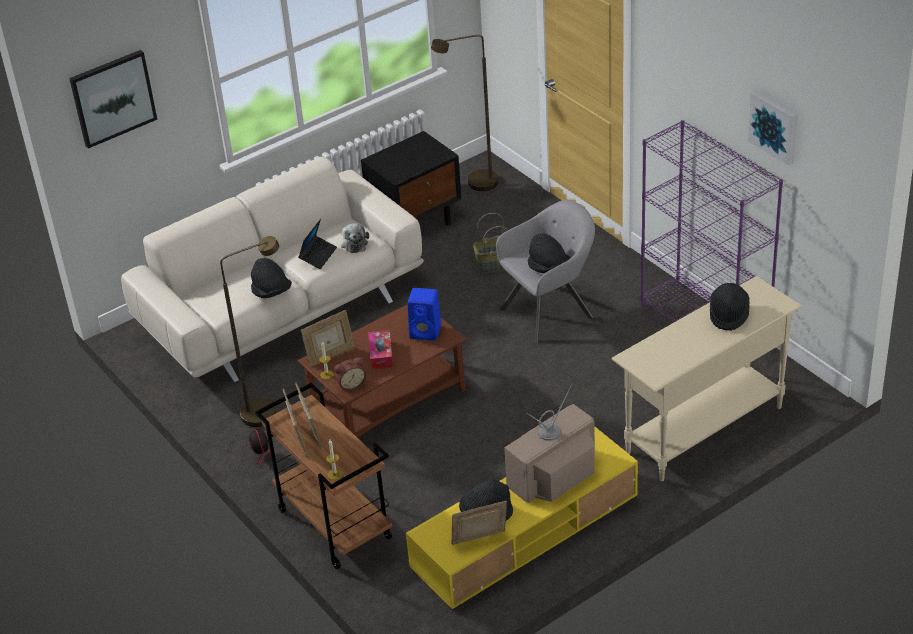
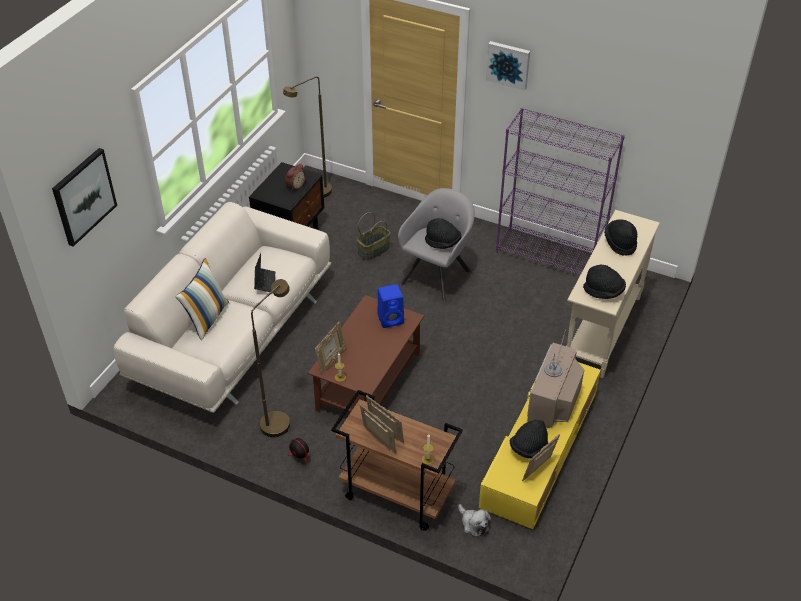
camera: 30 degrees left, 5 degrees up
black hat [251,258,292,298] -> black hat moved to [583,265,626,299]
alarm clock [334,357,366,391] -> alarm clock moved to [285,163,306,190]
plush toy [341,223,369,253] -> plush toy moved to [458,504,491,537]
tissue box [368,330,393,370] -> none
picture [748,91,798,166] -> picture moved to [486,41,530,90]
none -> pillow [175,258,229,341]

